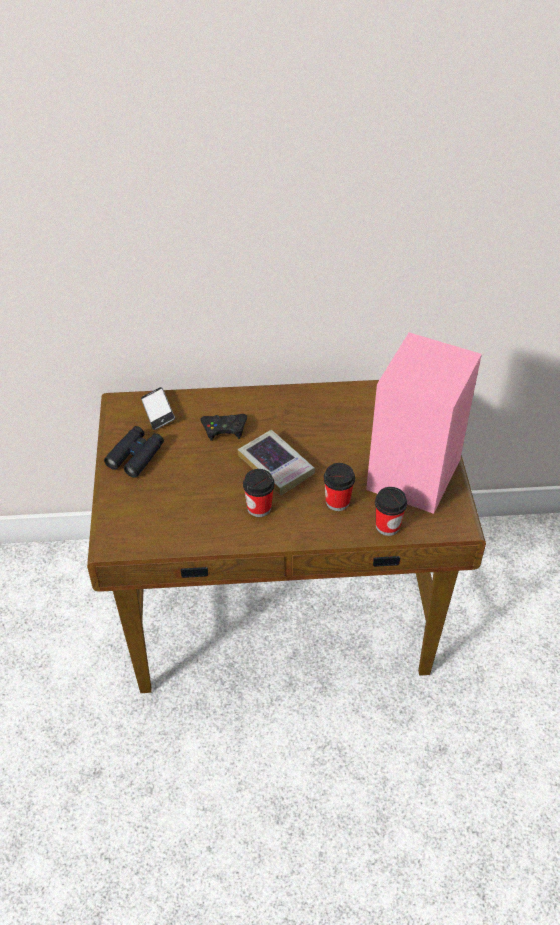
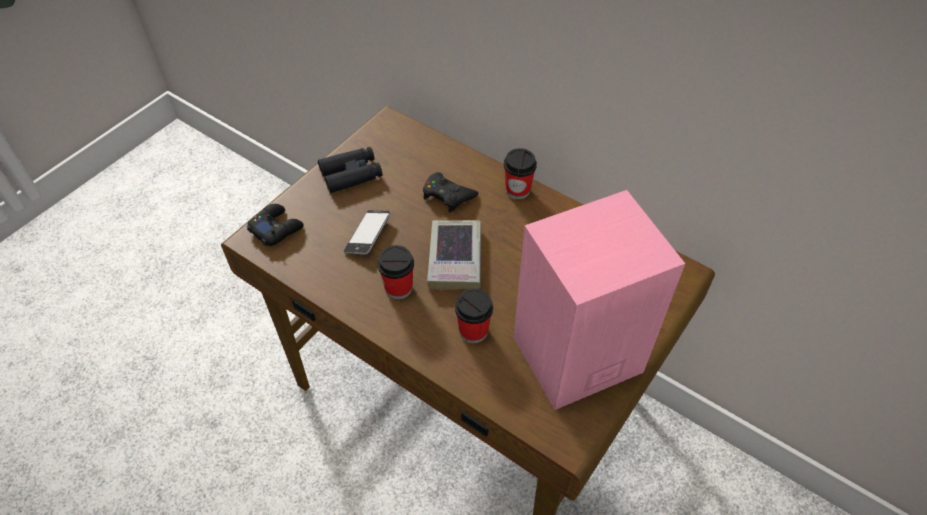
camera: 40 degrees right, 5 degrees up
phone [141,387,175,430] -> phone moved to [344,210,391,255]
cup [375,487,407,536] -> cup moved to [504,148,537,200]
none -> black game controller [246,204,304,246]

